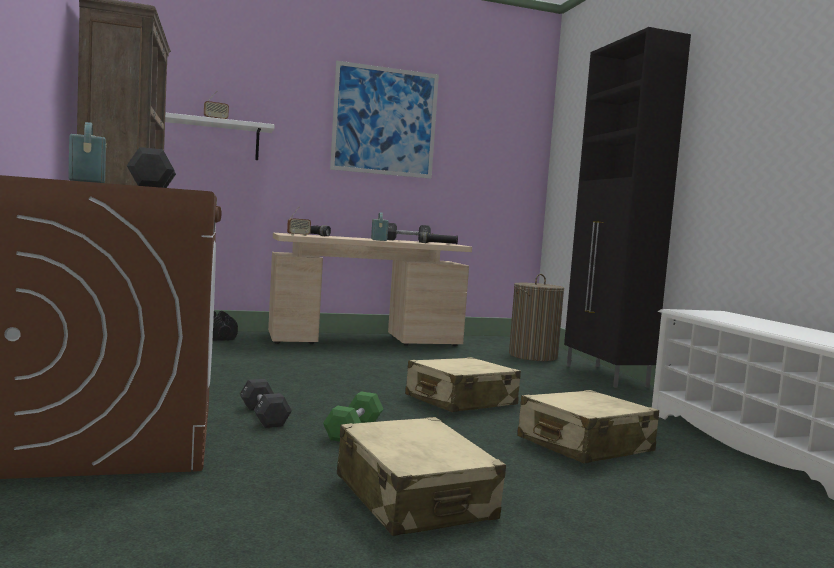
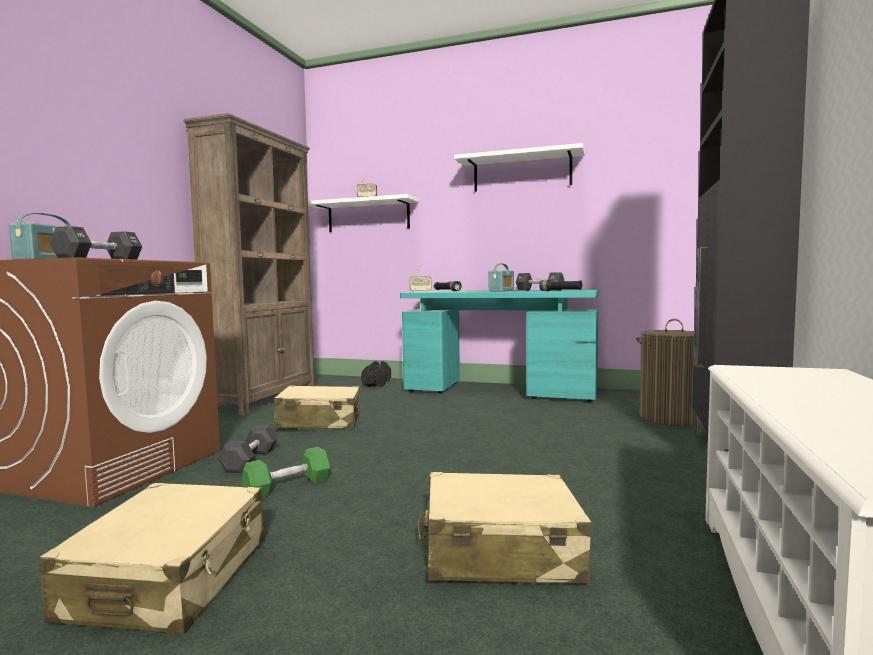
camera: 35 degrees right, 0 degrees up
beige desk [268,233,472,346] -> turquoise desk [400,290,599,402]
picture [330,60,439,179] -> white shelf [454,143,585,192]
beige suitcase [405,357,521,412] -> beige suitcase moved to [274,386,360,429]

